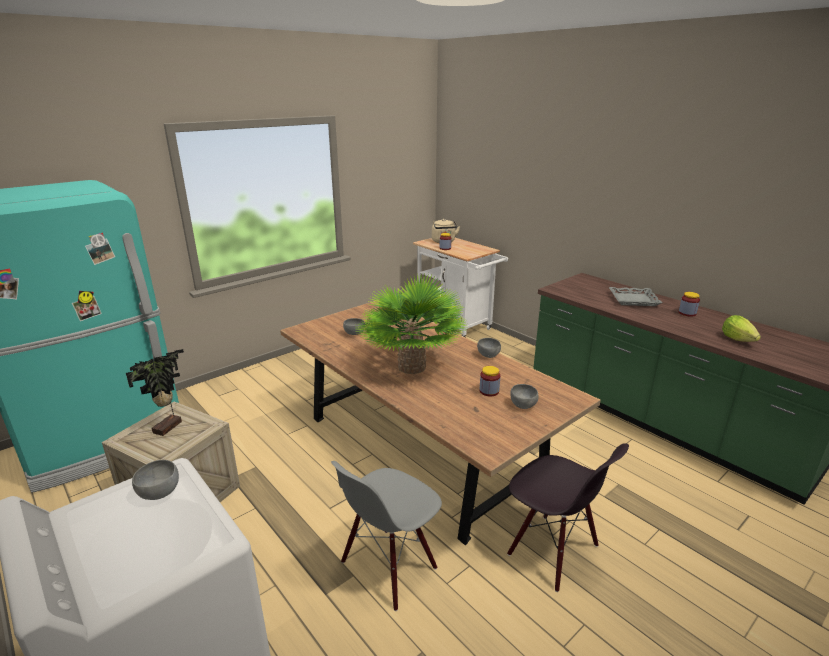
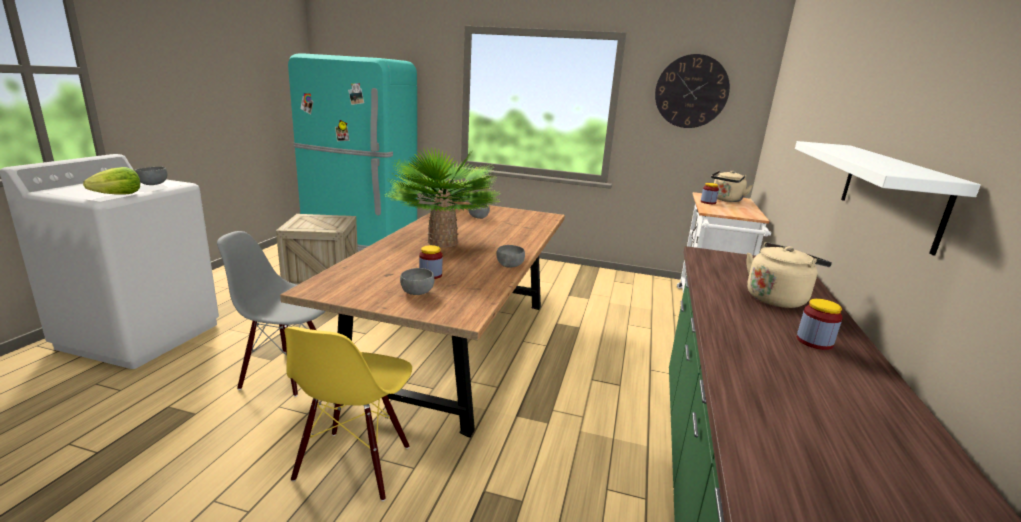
camera: 55 degrees right, 5 degrees down
potted plant [126,349,184,436] -> none
black chair [507,443,629,592] -> yellow chair [284,327,412,501]
grey tray [609,287,663,306] -> beige kettle [746,242,832,308]
lettuce [722,315,761,342] -> lettuce moved to [83,167,140,195]
none -> wall clock [655,54,730,128]
none -> white shelf [795,141,981,255]

